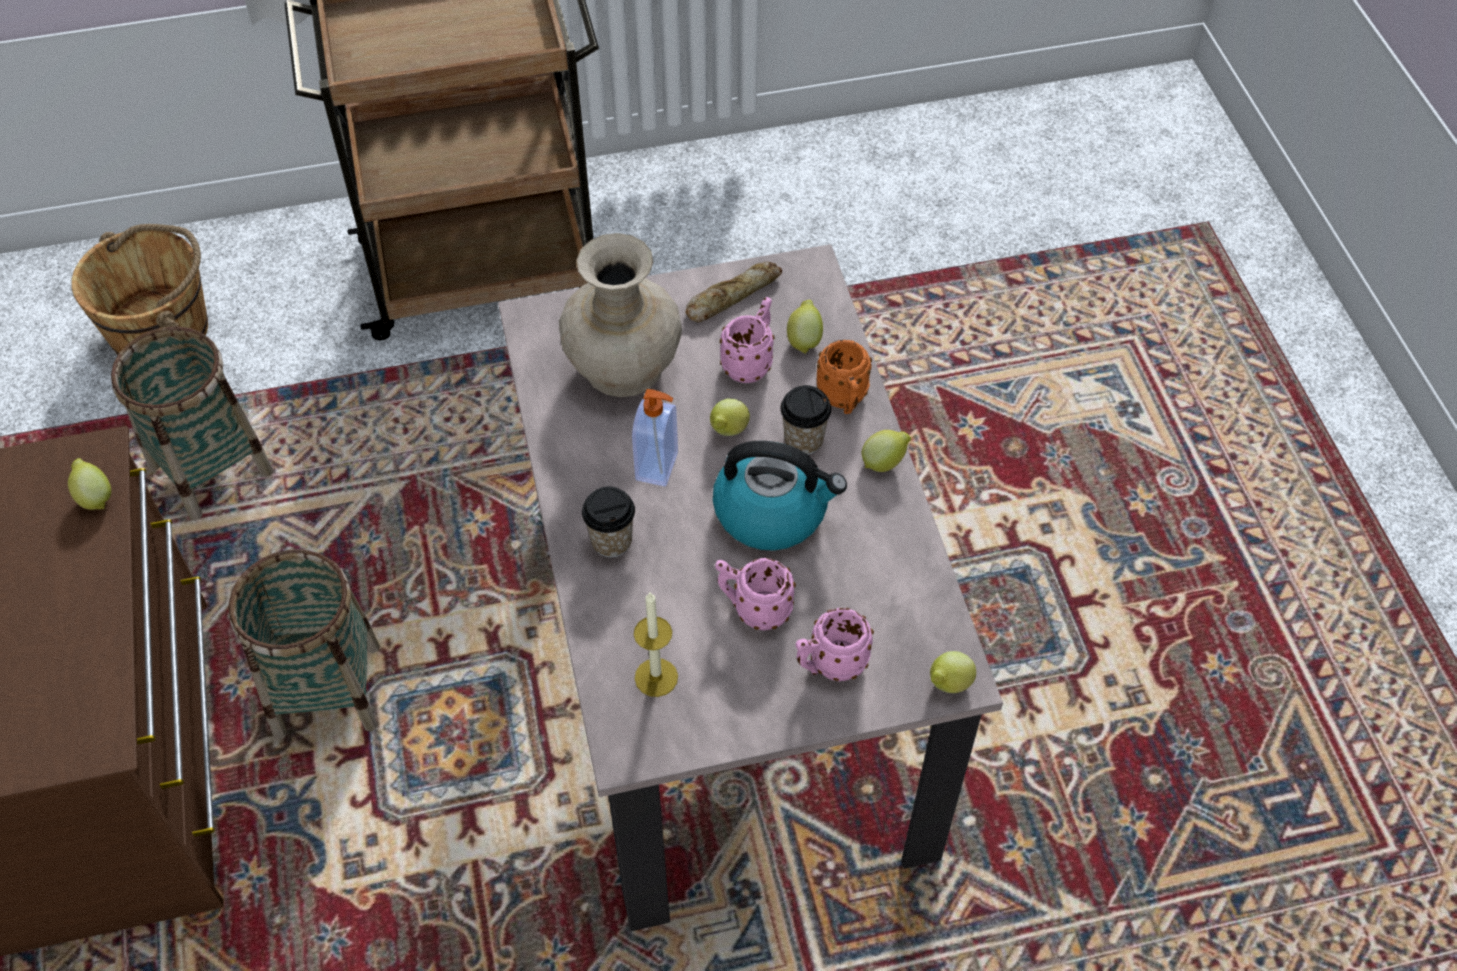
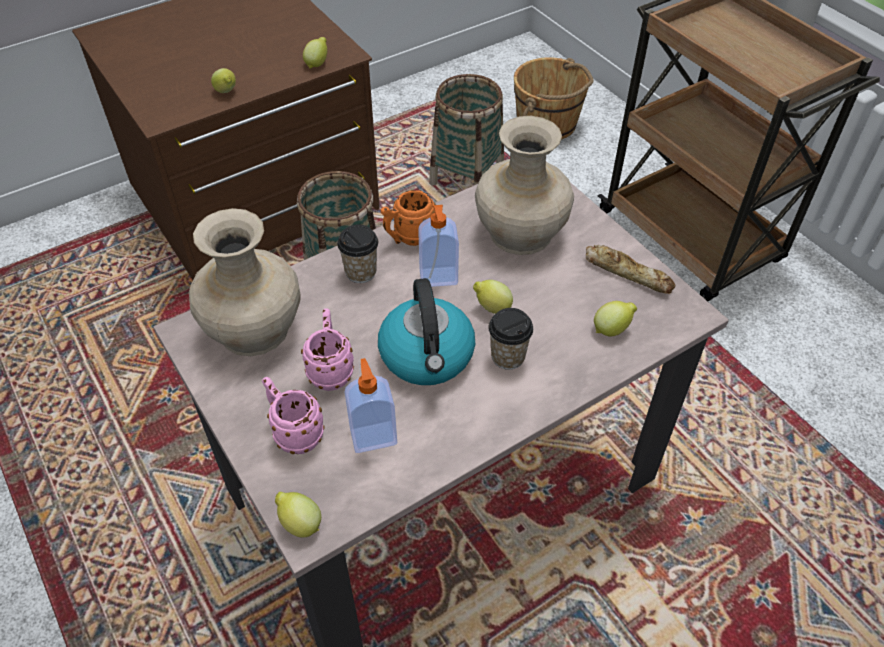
camera: 70 degrees right, 5 degrees down
candle [634,593,678,697] -> beige vase [189,208,301,356]
pink mug [720,297,775,383] -> none
orange mug [817,340,872,414] -> orange mug moved to [381,190,436,246]
lemon [862,430,911,472] -> lemon moved to [211,68,236,93]
none -> soap dispenser [345,358,397,453]

